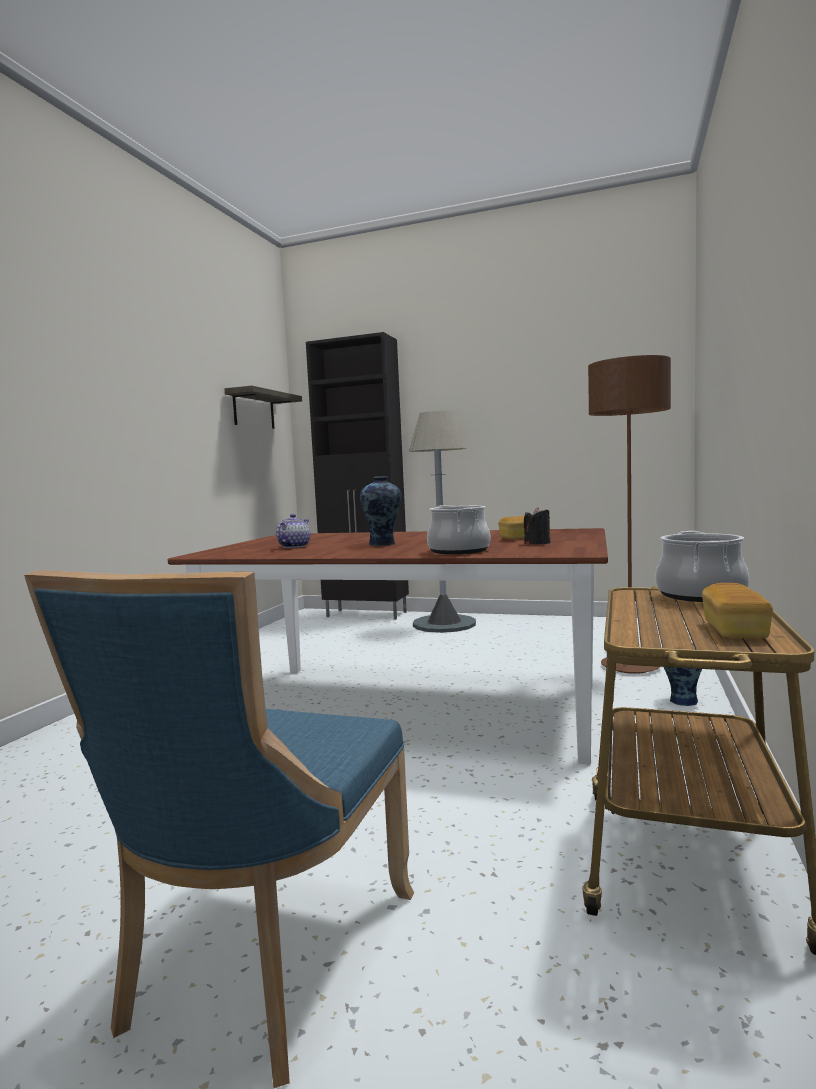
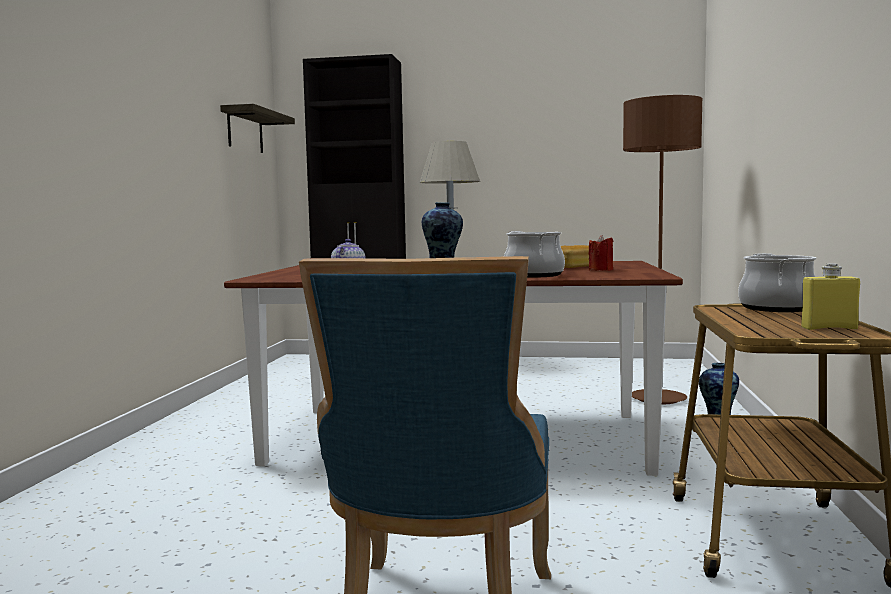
camera: 10 degrees left, 0 degrees up
black candle [524,507,550,544] -> red candle [588,235,613,271]
bread [702,583,773,638] -> yellow bottle [801,263,860,330]

